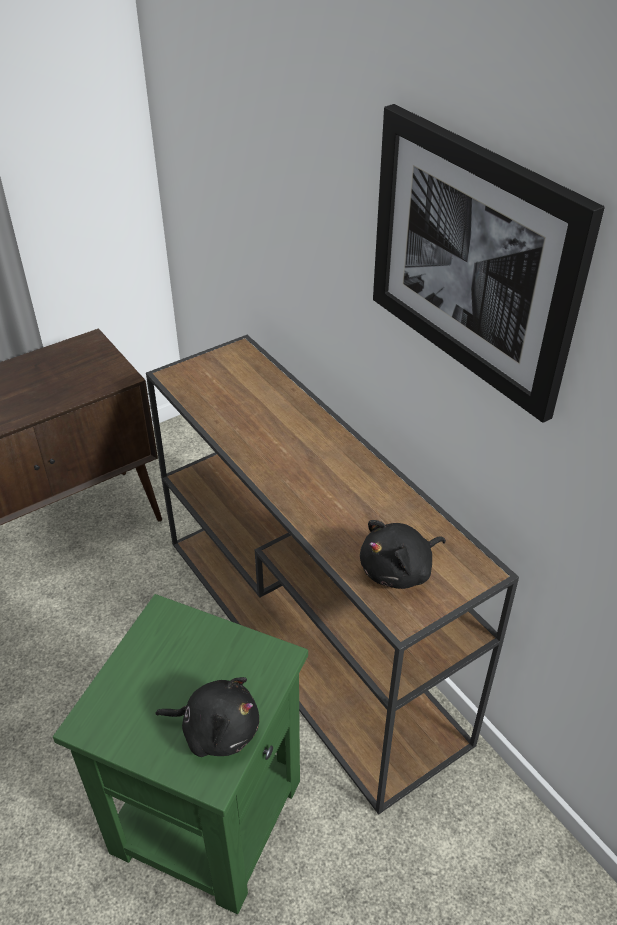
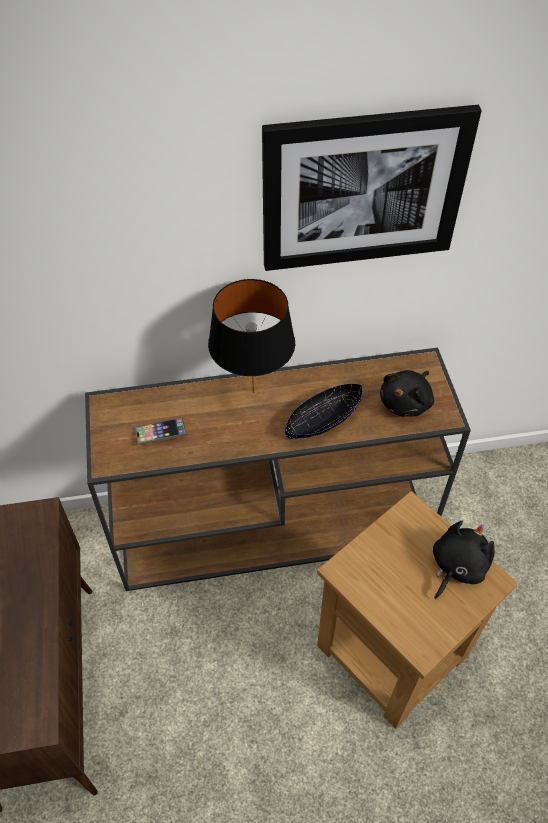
camera: 65 degrees left, 10 degrees up
green side table [53,594,308,914] -> brown side table [317,491,518,729]
black plush toy [360,520,446,589] -> black plush toy turned 45 degrees clockwise [380,370,434,416]
none -> phone [135,418,186,445]
none -> black table lamp [208,279,295,393]
none -> black bowl [285,384,362,439]

